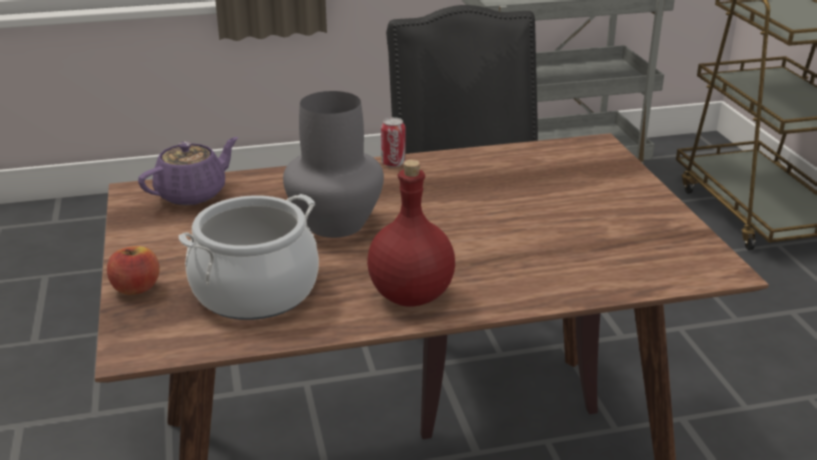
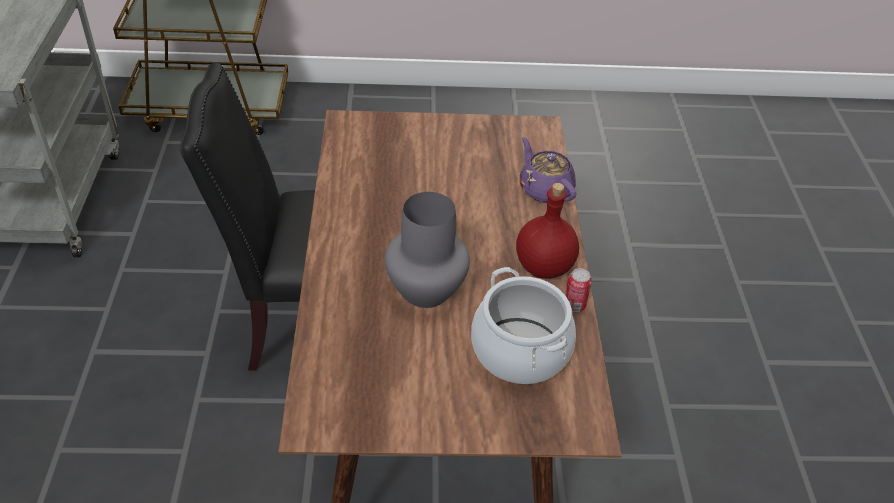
camera: 80 degrees left, 15 degrees up
apple [107,246,159,295] -> none
purple teapot [138,137,238,205] -> purple teapot moved to [520,137,576,203]
can [381,117,405,167] -> can moved to [565,268,592,312]

